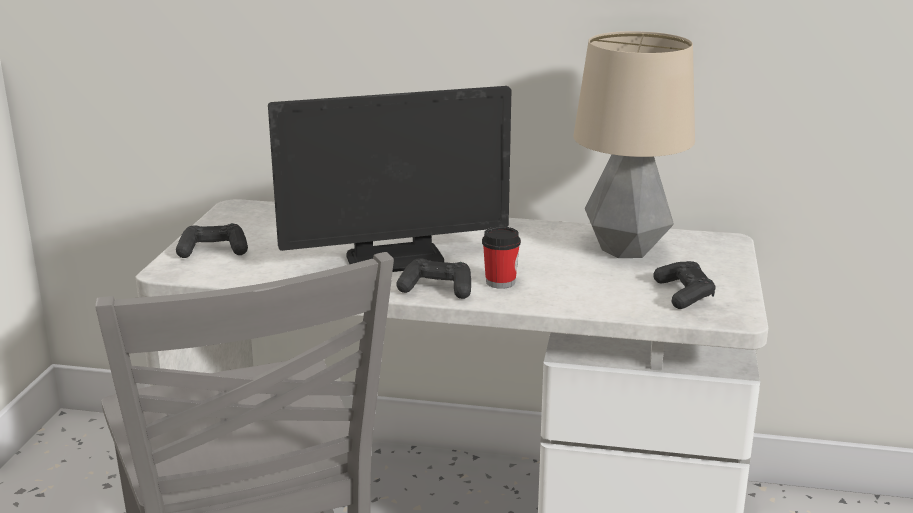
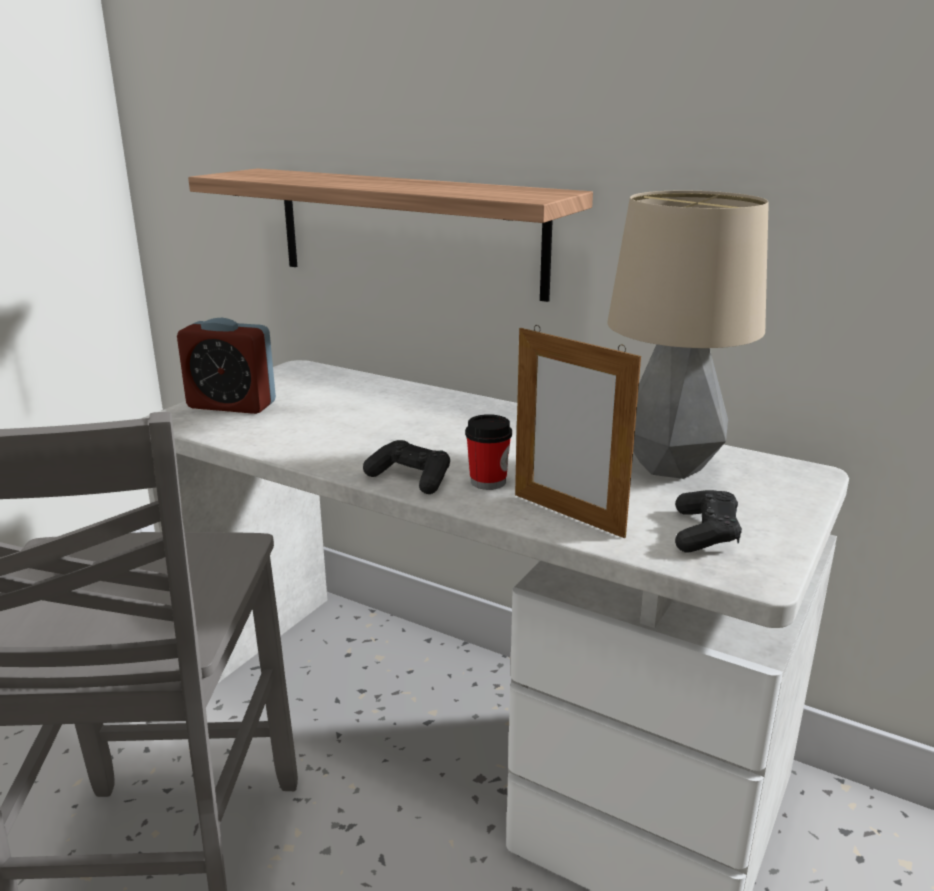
camera: 20 degrees right, 0 degrees up
black game controller [176,223,248,258] -> alarm clock [177,318,276,414]
monitor [268,86,511,272] -> none
none -> shelf [188,168,593,302]
none -> picture frame [515,325,641,538]

